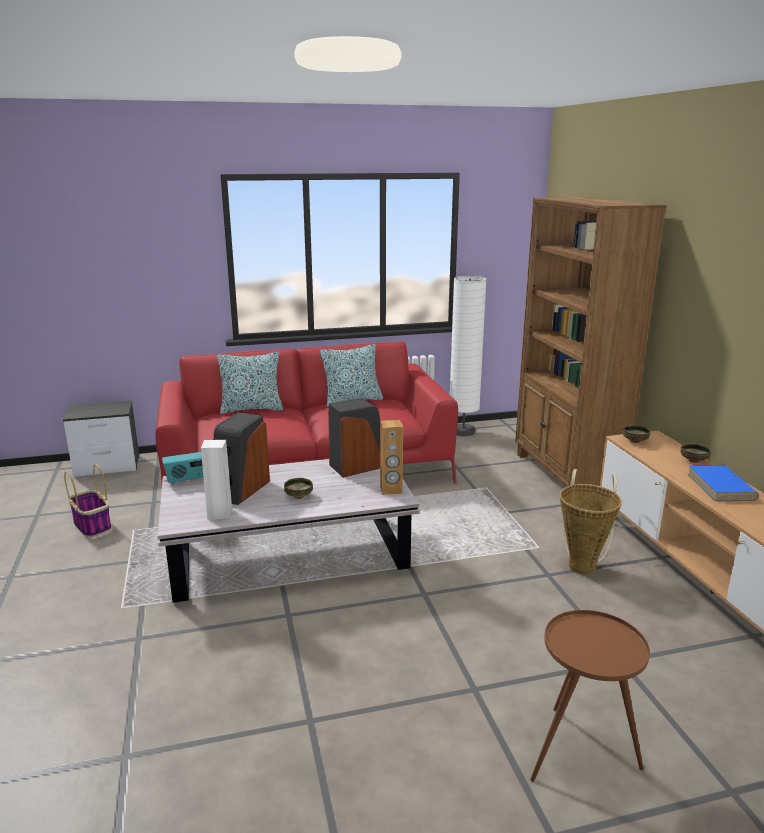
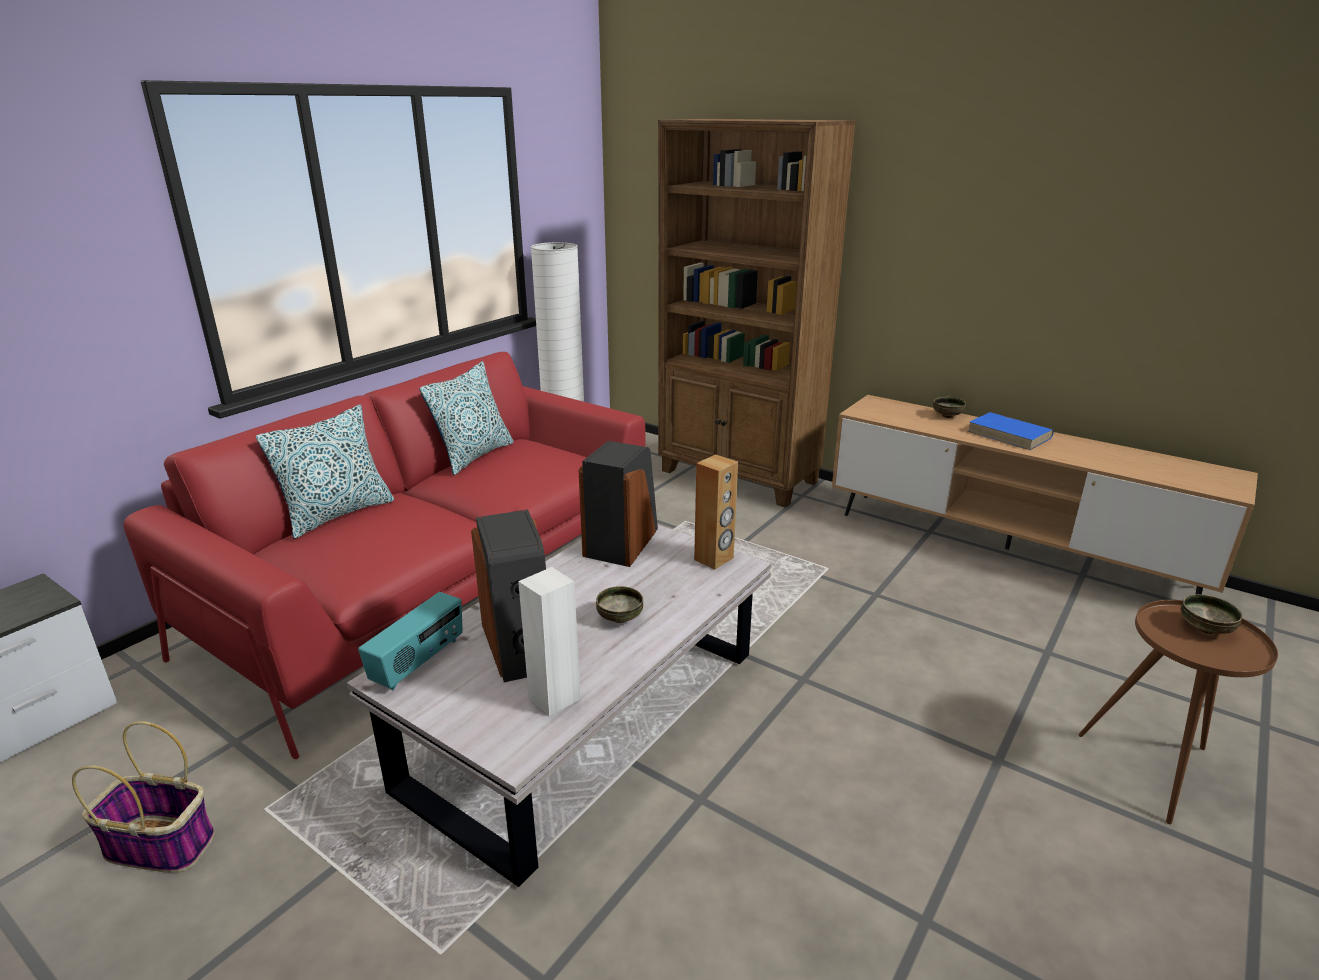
camera: 40 degrees left, 5 degrees up
basket [560,469,622,574] -> none
bowl [623,425,650,443] -> bowl moved to [1181,594,1243,634]

